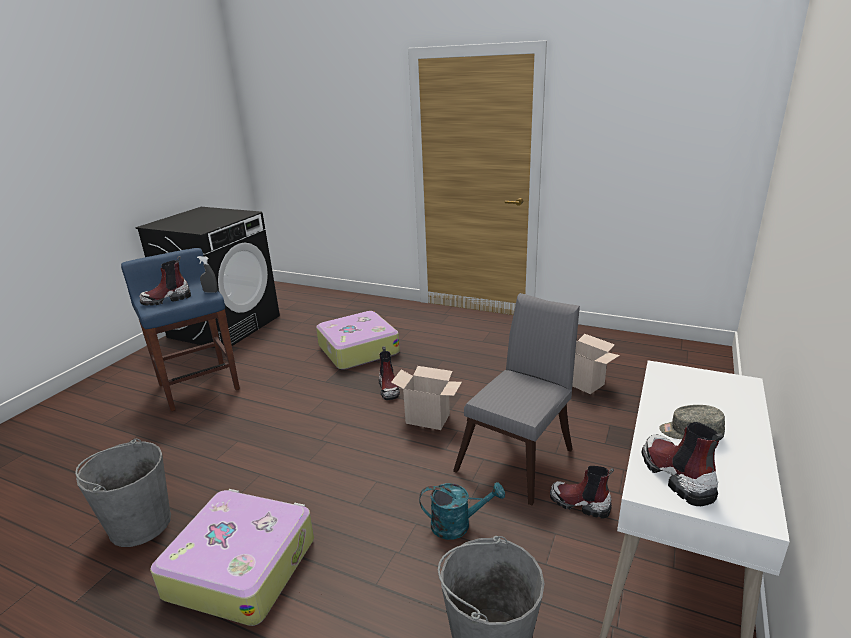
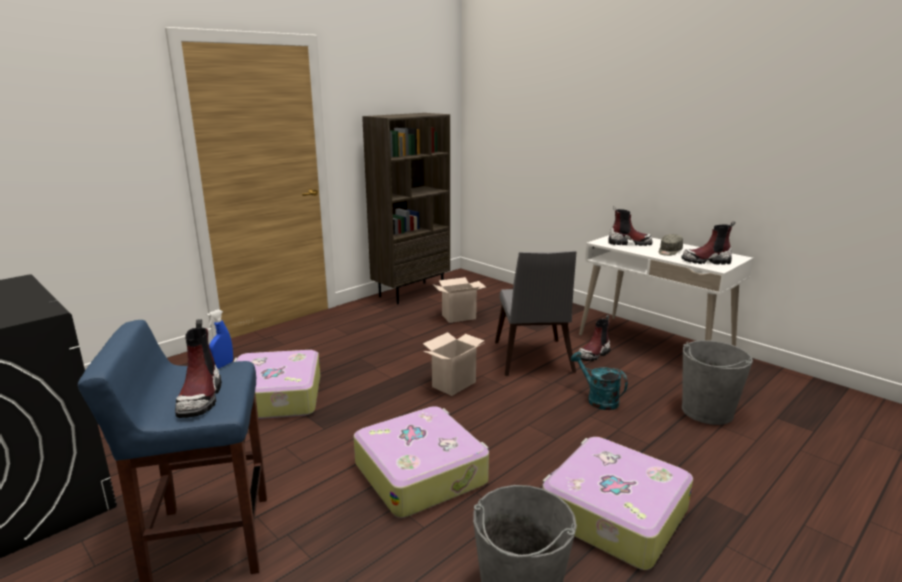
camera: 70 degrees left, 5 degrees down
grey spray bottle [197,256,218,293] -> blue spray bottle [206,310,233,369]
boot [379,346,400,400] -> boot moved to [608,206,652,246]
turquoise watering can [420,482,505,540] -> turquoise watering can turned 60 degrees counterclockwise [571,352,628,410]
grey chair [453,293,580,506] -> grey chair turned 150 degrees counterclockwise [495,251,577,376]
none -> suitcase [353,406,489,518]
none -> brown bookcase [362,113,450,304]

